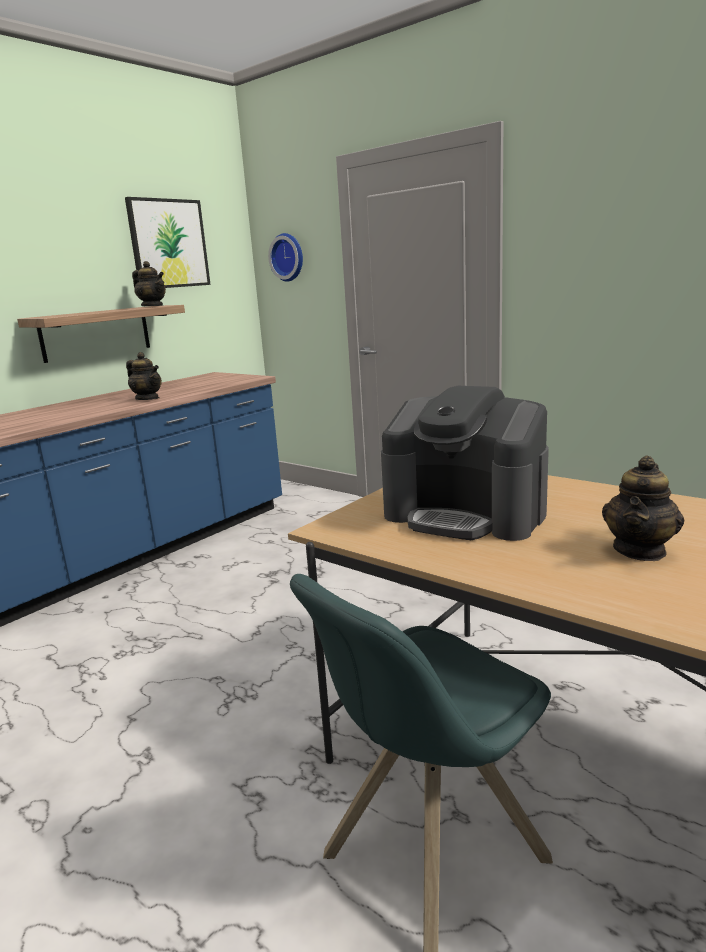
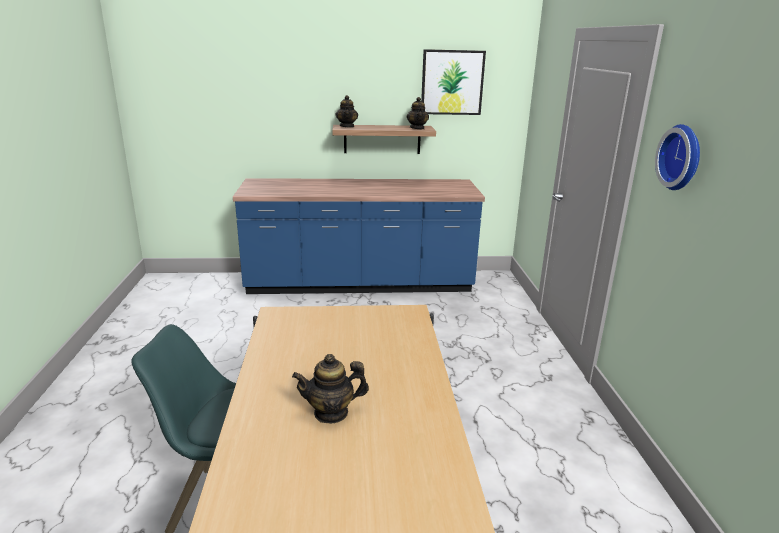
camera: 45 degrees right, 5 degrees up
teapot [126,352,162,400] -> teapot moved to [336,95,358,128]
wall clock [268,233,303,282] -> wall clock moved to [655,124,700,190]
coffee machine [381,386,549,541] -> none

